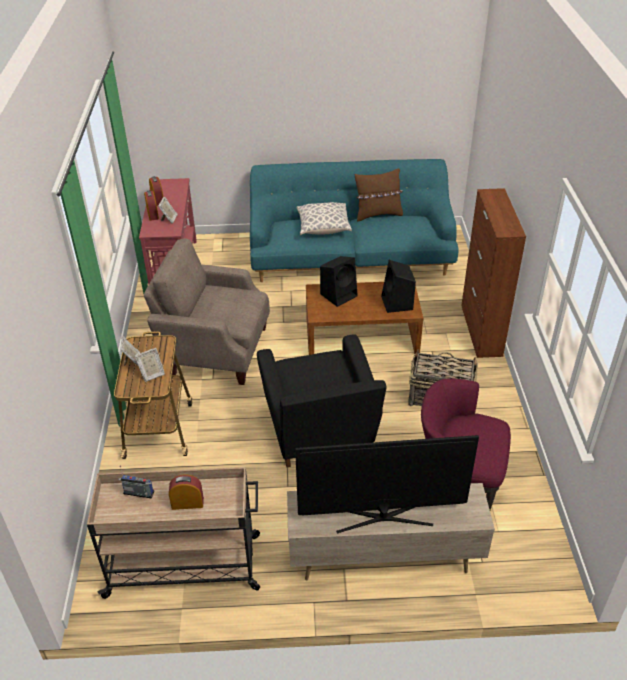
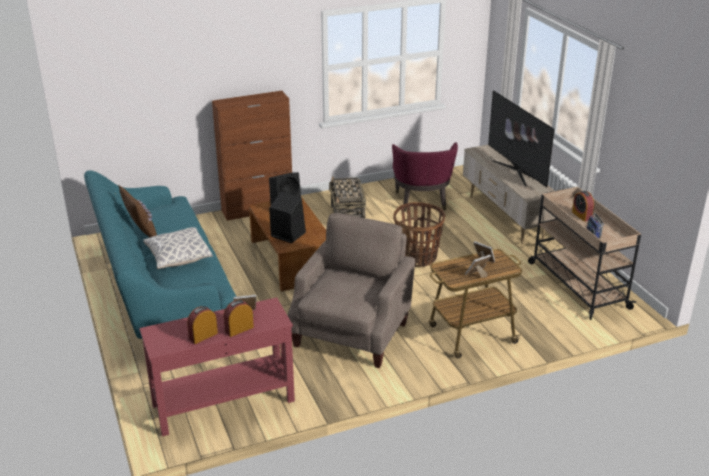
camera: 110 degrees left, 10 degrees down
beige armchair [144,239,270,385] -> beige armchair turned 150 degrees counterclockwise [288,213,415,368]
black armchair [257,334,387,467] -> basket [393,202,445,267]

